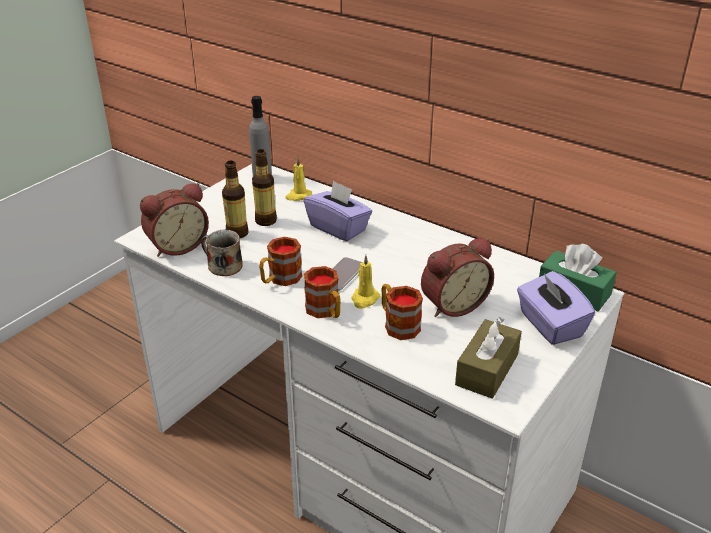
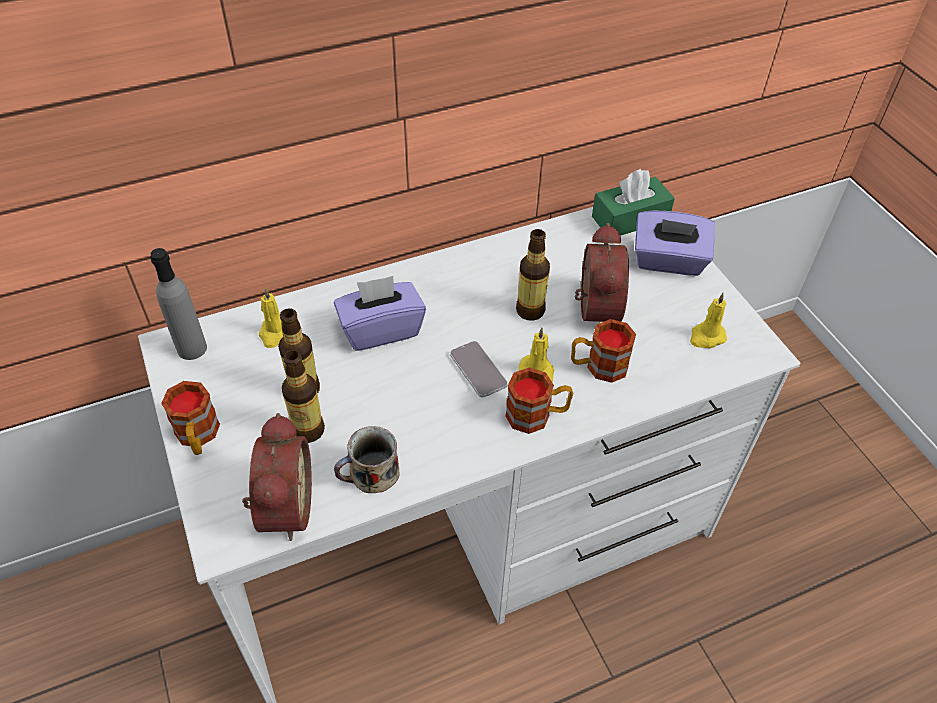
camera: 60 degrees left, 15 degrees up
mug [259,237,302,286] -> mug moved to [161,381,220,455]
brown tissue box [455,317,522,398] -> yellow candle [690,293,727,348]
none -> bottle [516,229,550,321]

